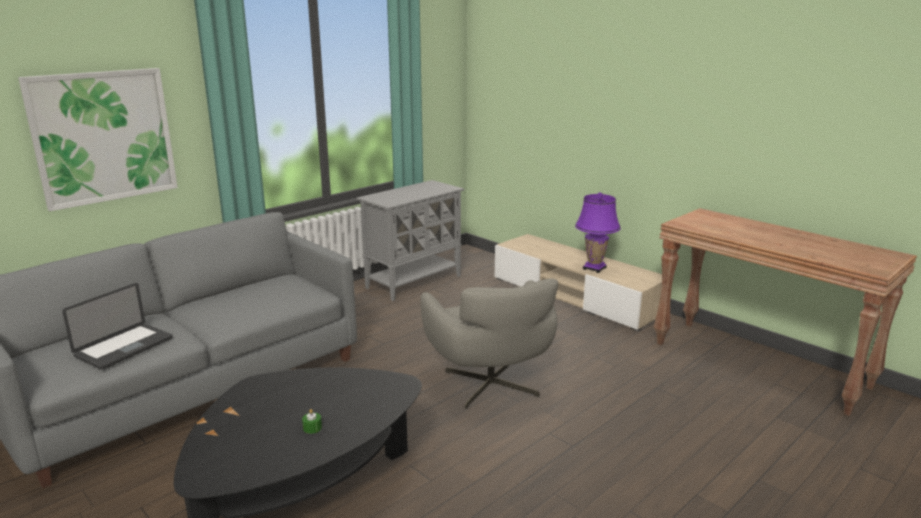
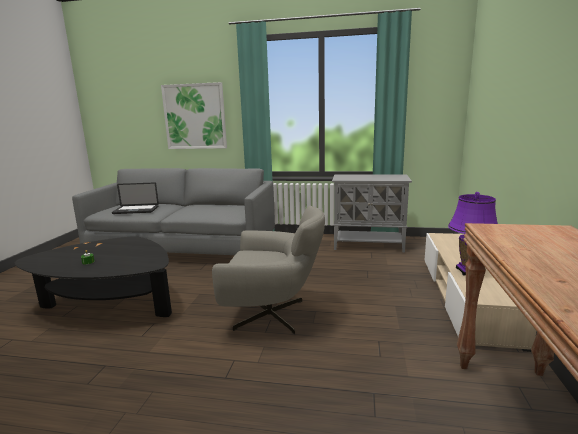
camera: 55 degrees right, 5 degrees down
grey armchair [420,278,558,410] -> grey armchair turned 120 degrees counterclockwise [212,206,325,334]

